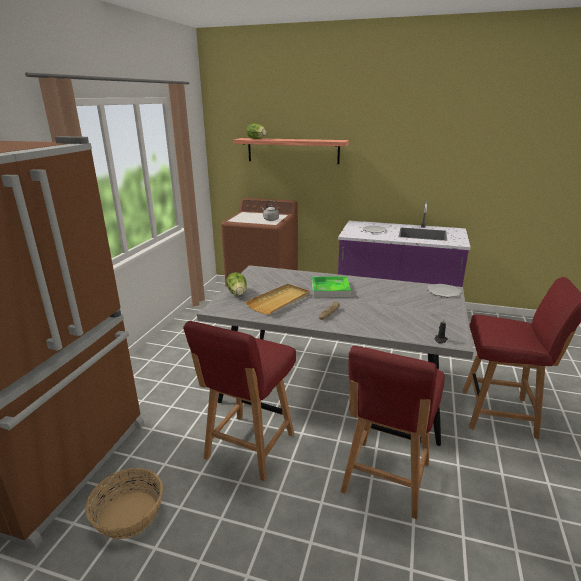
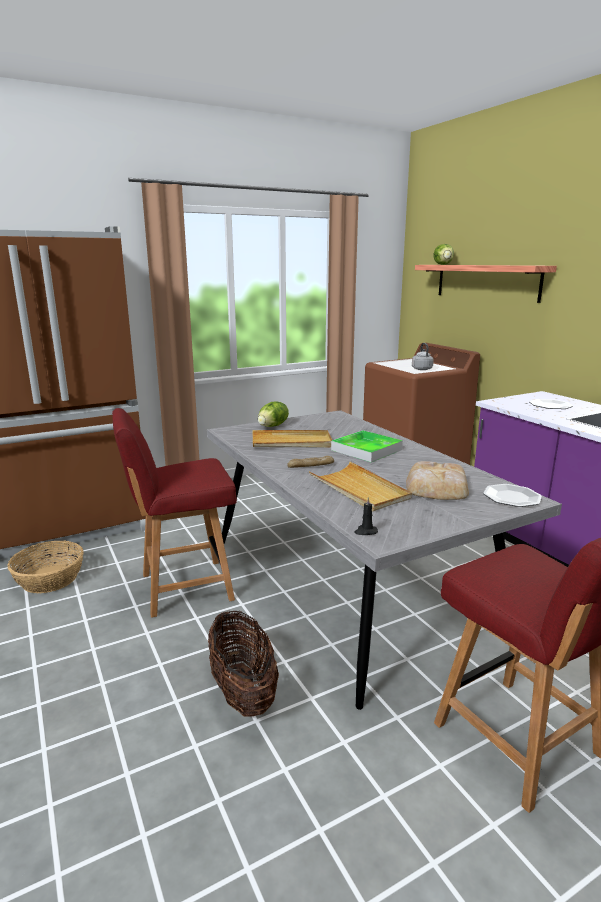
camera: 45 degrees right, 5 degrees down
red chair [341,346,445,519] -> basket [208,609,279,717]
none -> beige tray [309,462,412,512]
none -> bread [406,461,469,500]

